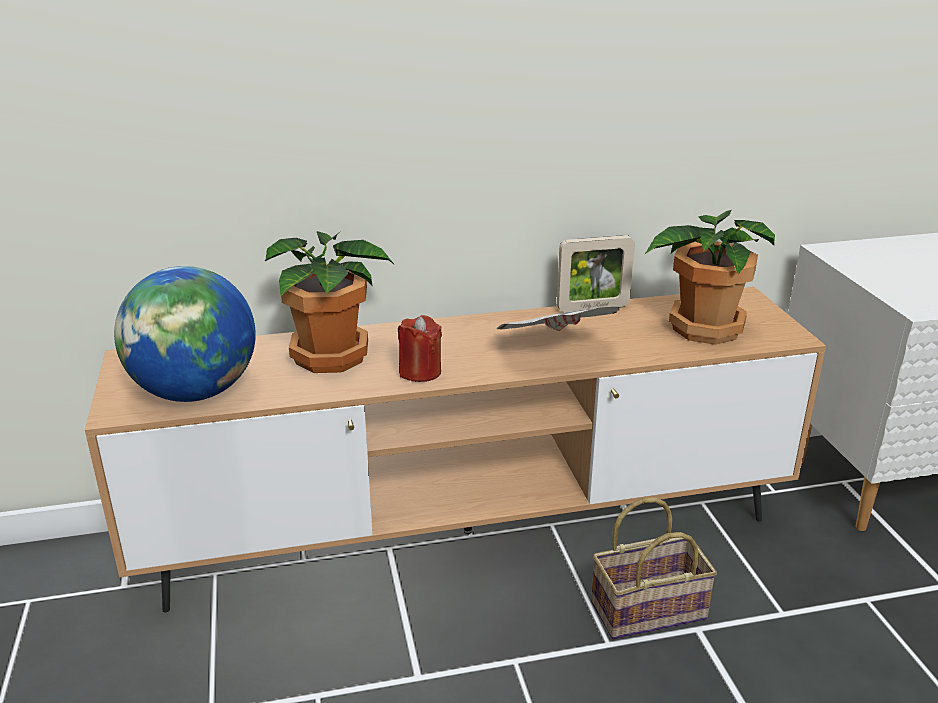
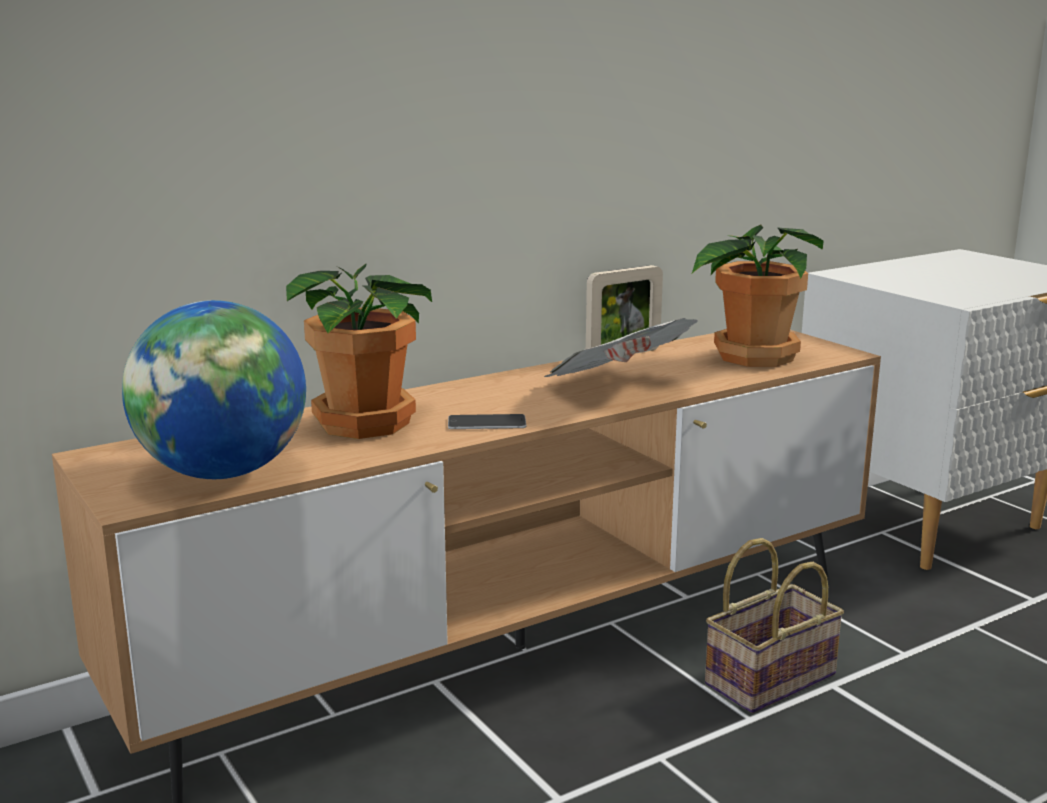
camera: 20 degrees left, 10 degrees down
red candle [398,315,442,382] -> phone [448,414,526,429]

